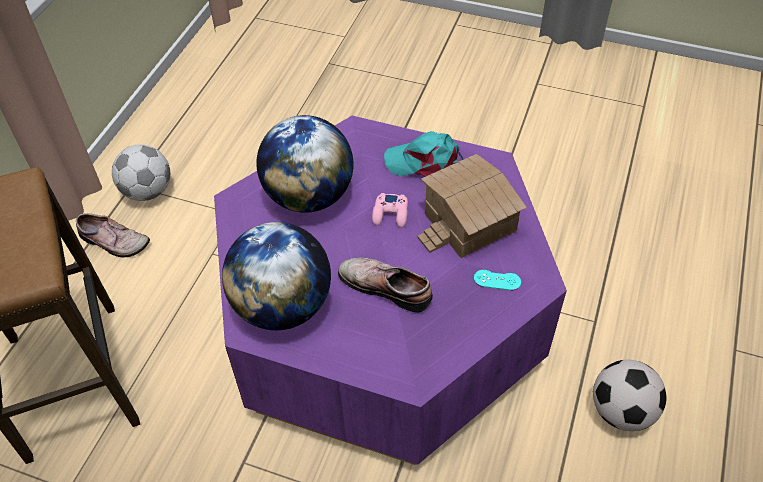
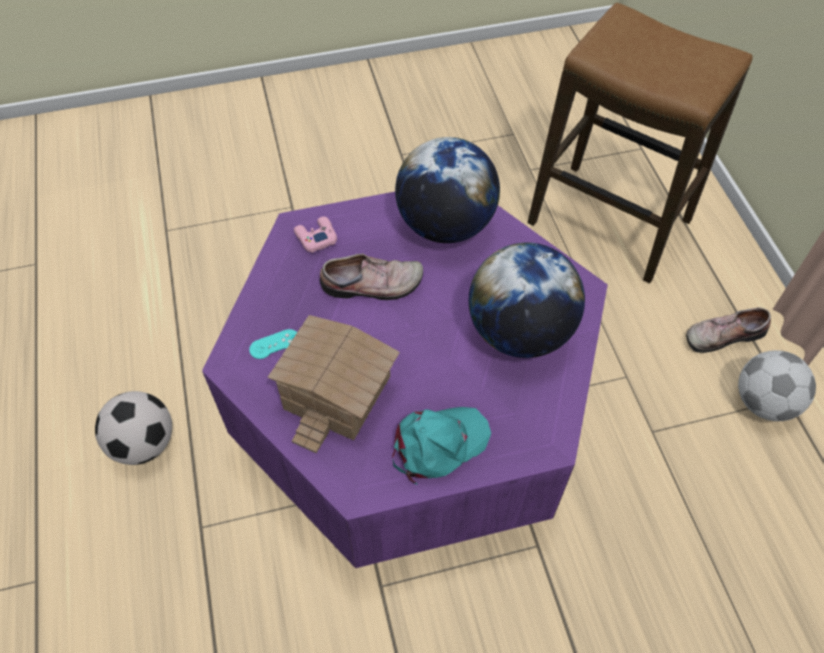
camera: 145 degrees right, 5 degrees up
pink game controller [372,193,408,228] -> pink game controller moved to [294,217,337,253]

